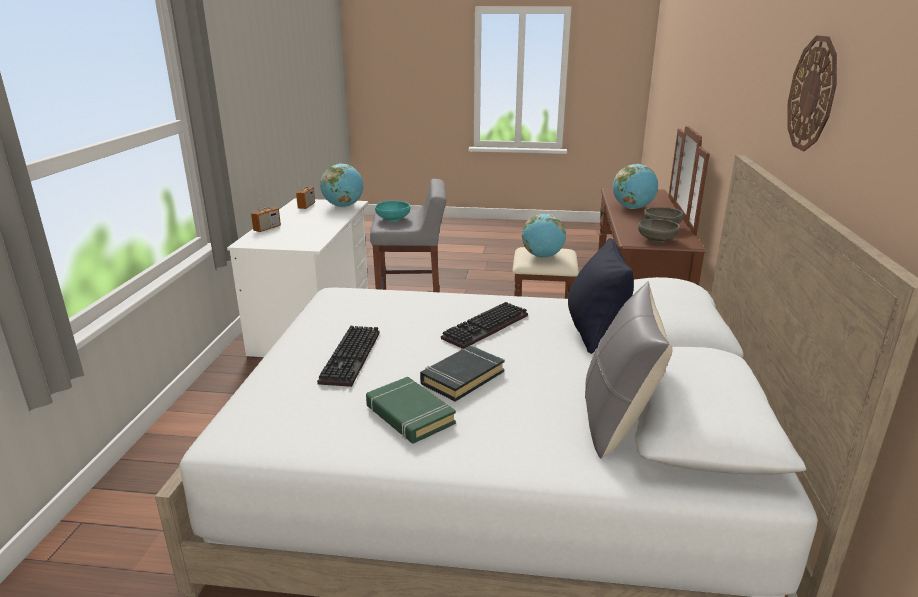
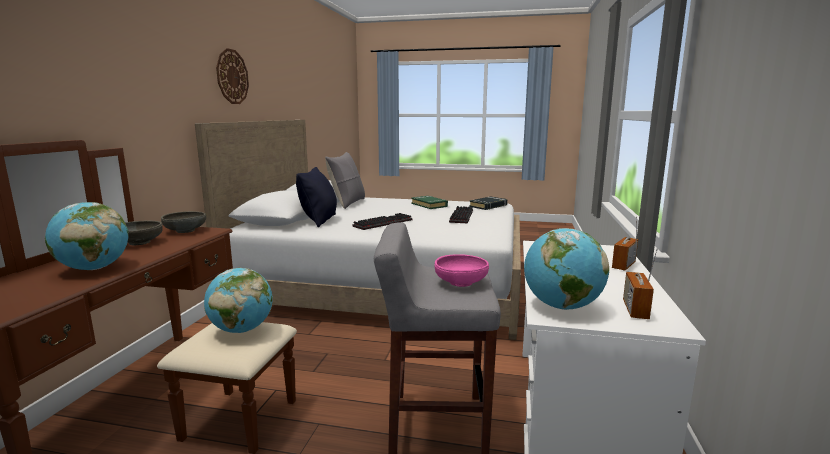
camera: 175 degrees left, 10 degrees down
turquoise bowl [375,201,410,222] -> pink bowl [435,254,489,287]
black book [420,345,505,402] -> black book moved to [469,196,507,210]

